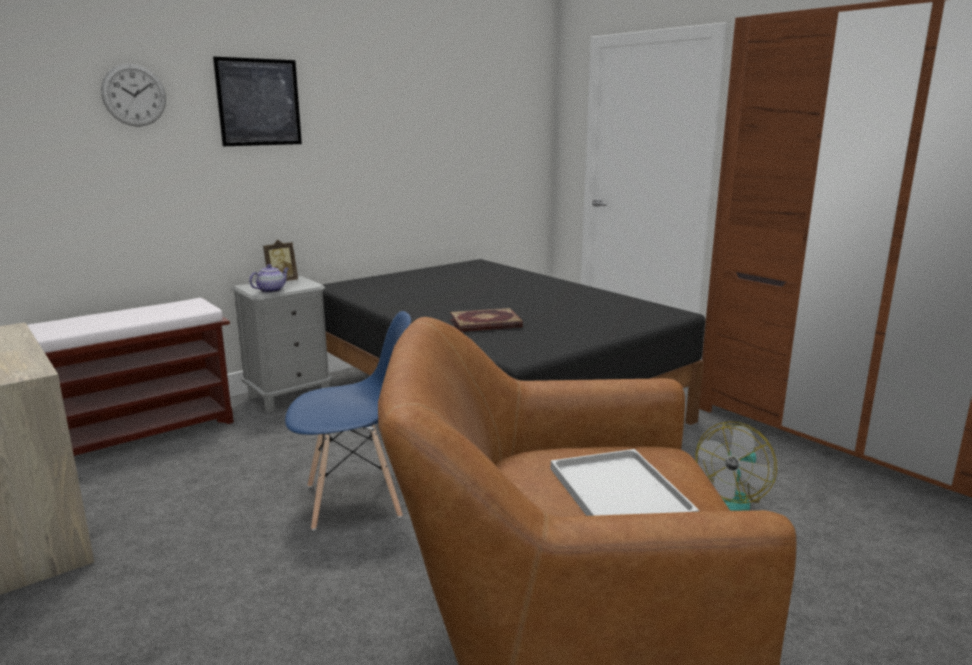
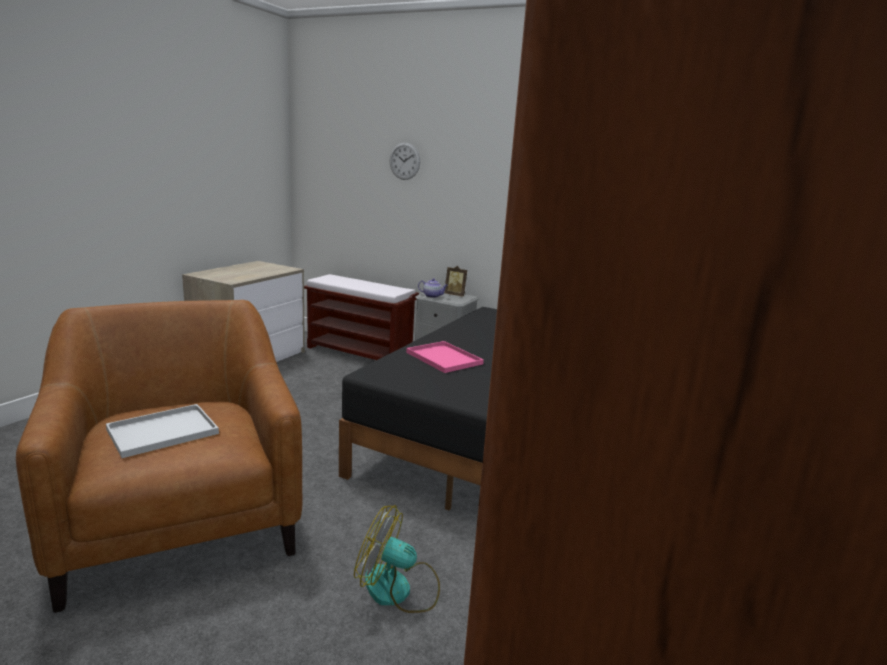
camera: 65 degrees right, 0 degrees up
picture [213,57,302,146] -> none
blue chair [285,311,411,530] -> none
book [450,308,523,332] -> pink tray [406,341,484,373]

